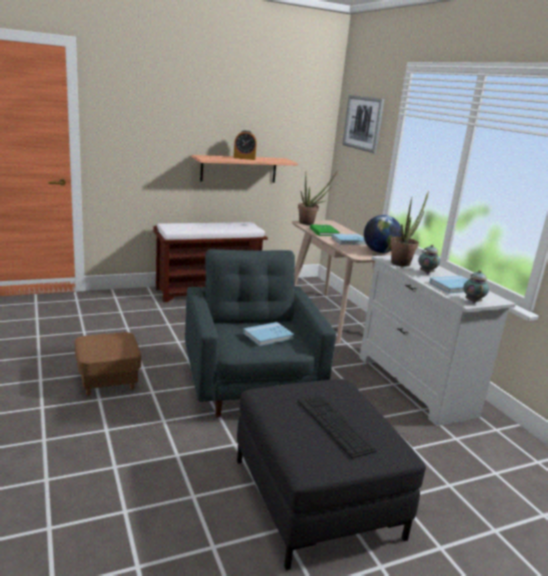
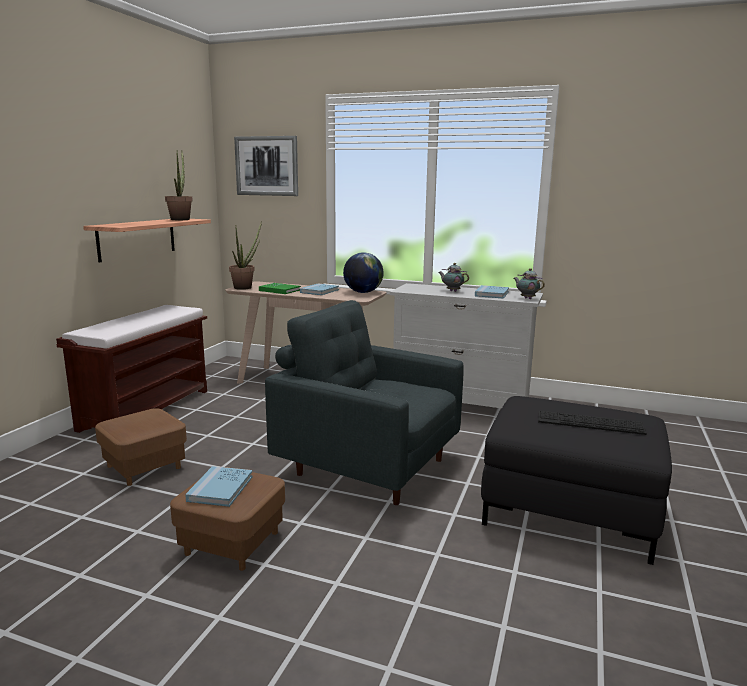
camera: 45 degrees left, 5 degrees down
alarm clock [234,130,257,160] -> none
blue book [243,322,294,346] -> blue book moved to [185,466,253,507]
potted plant [390,190,429,267] -> potted plant moved to [165,151,193,220]
none -> brown ottoman [95,408,187,486]

